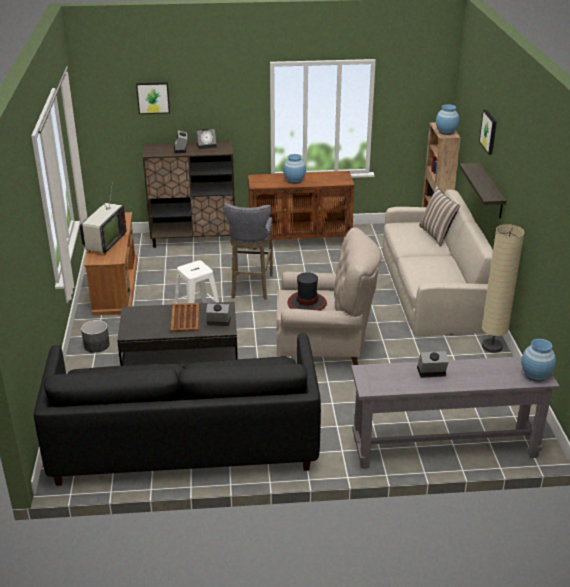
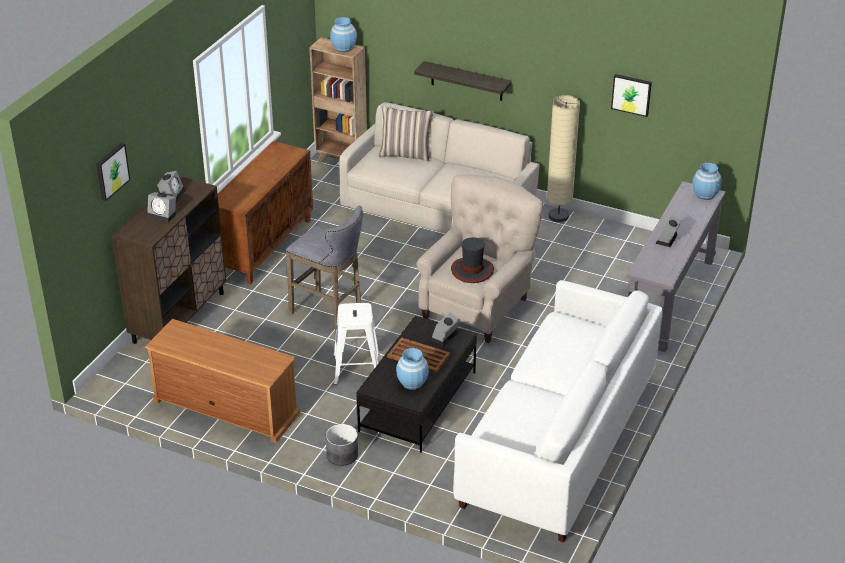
camera: 60 degrees left, 5 degrees up
black sofa [34,333,321,486] -> white sofa [453,280,663,543]
television [80,181,126,255] -> none
blue vase [283,154,306,184] -> blue vase moved to [396,348,429,390]
picture [479,110,497,155] -> picture moved to [611,74,652,117]

